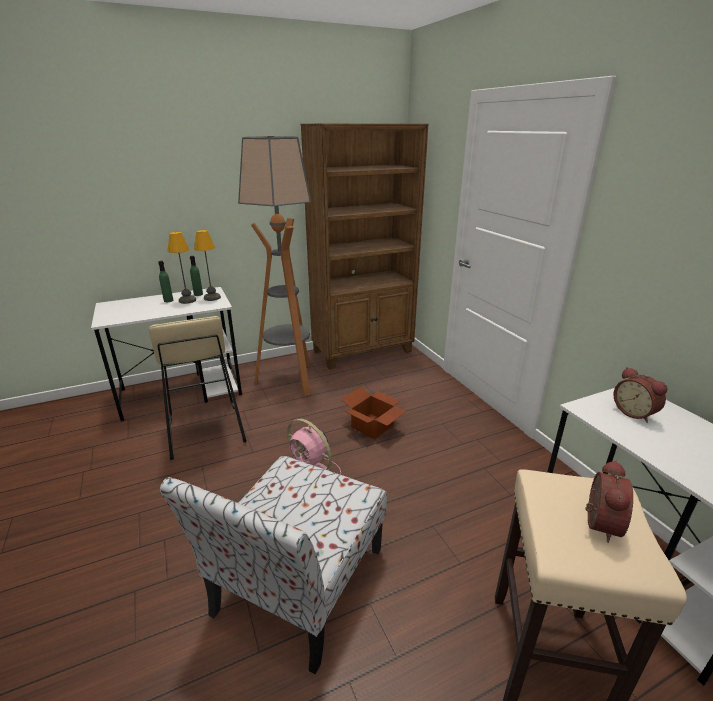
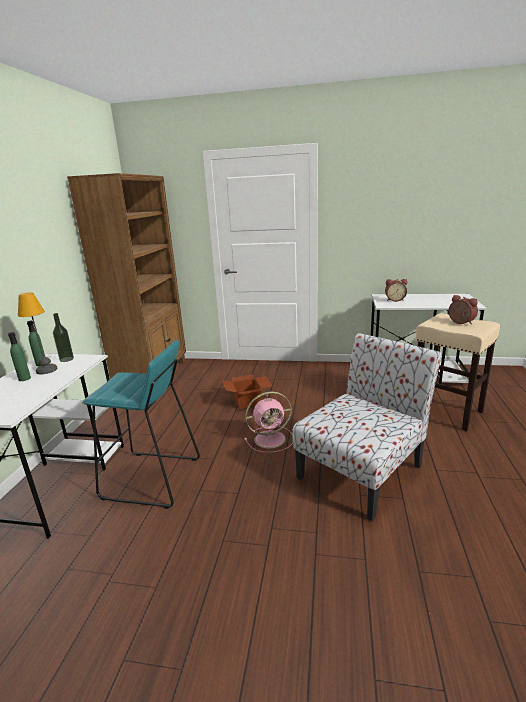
camera: 55 degrees left, 5 degrees down
beige stool [149,316,247,460] -> turquoise stool [82,340,200,509]
chair [160,456,387,674] -> chair turned 105 degrees counterclockwise [292,333,442,521]
table lamp [194,230,221,301] -> bottle [53,313,74,362]
floor lamp [238,136,311,396] -> none

